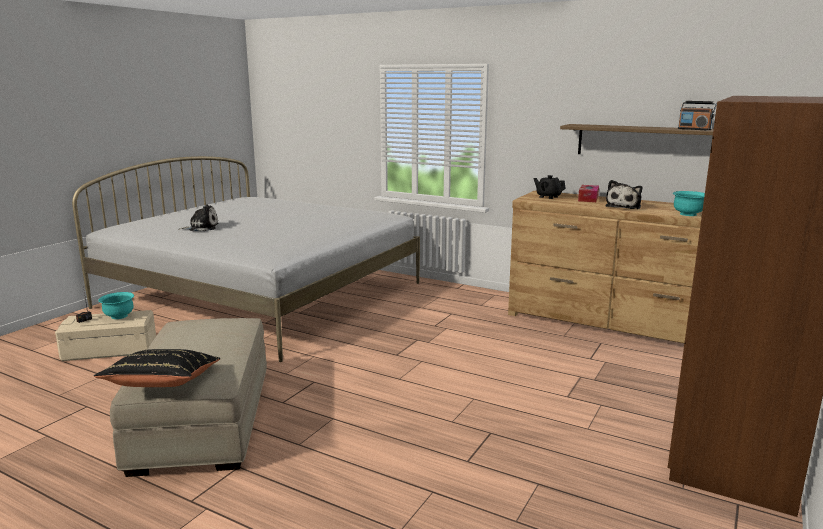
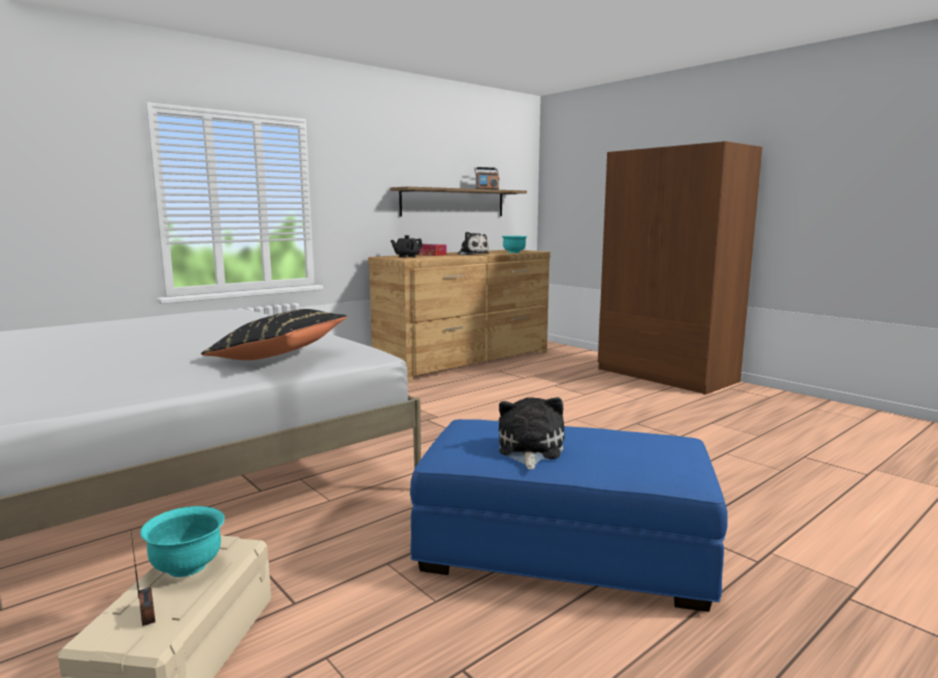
camera: 70 degrees left, 5 degrees down
black pillow [94,349,220,387] -> black pillow moved to [201,309,347,360]
beige ottoman [110,318,267,477] -> blue ottoman [410,419,728,612]
plush toy [179,205,219,231] -> plush toy moved to [499,397,565,470]

